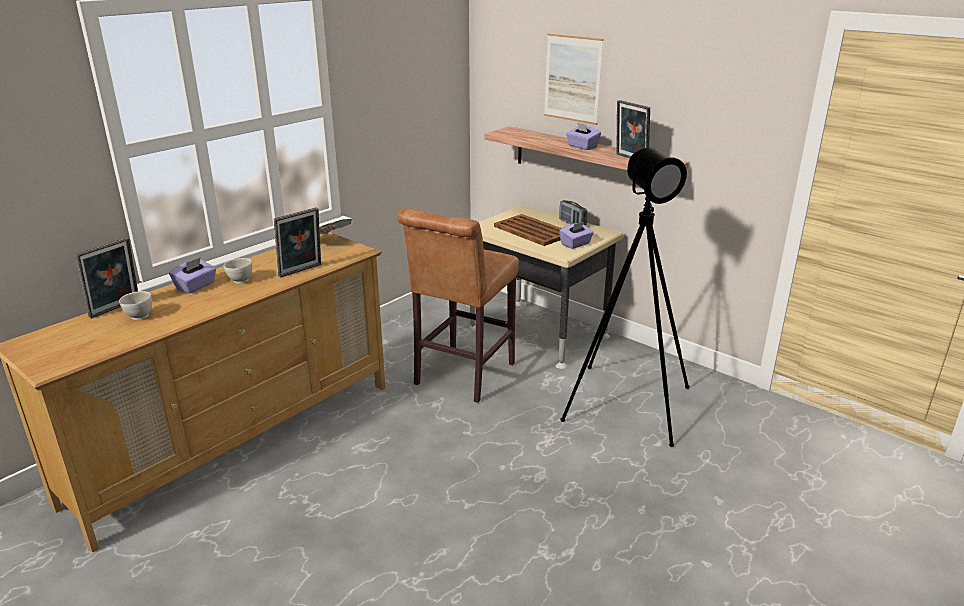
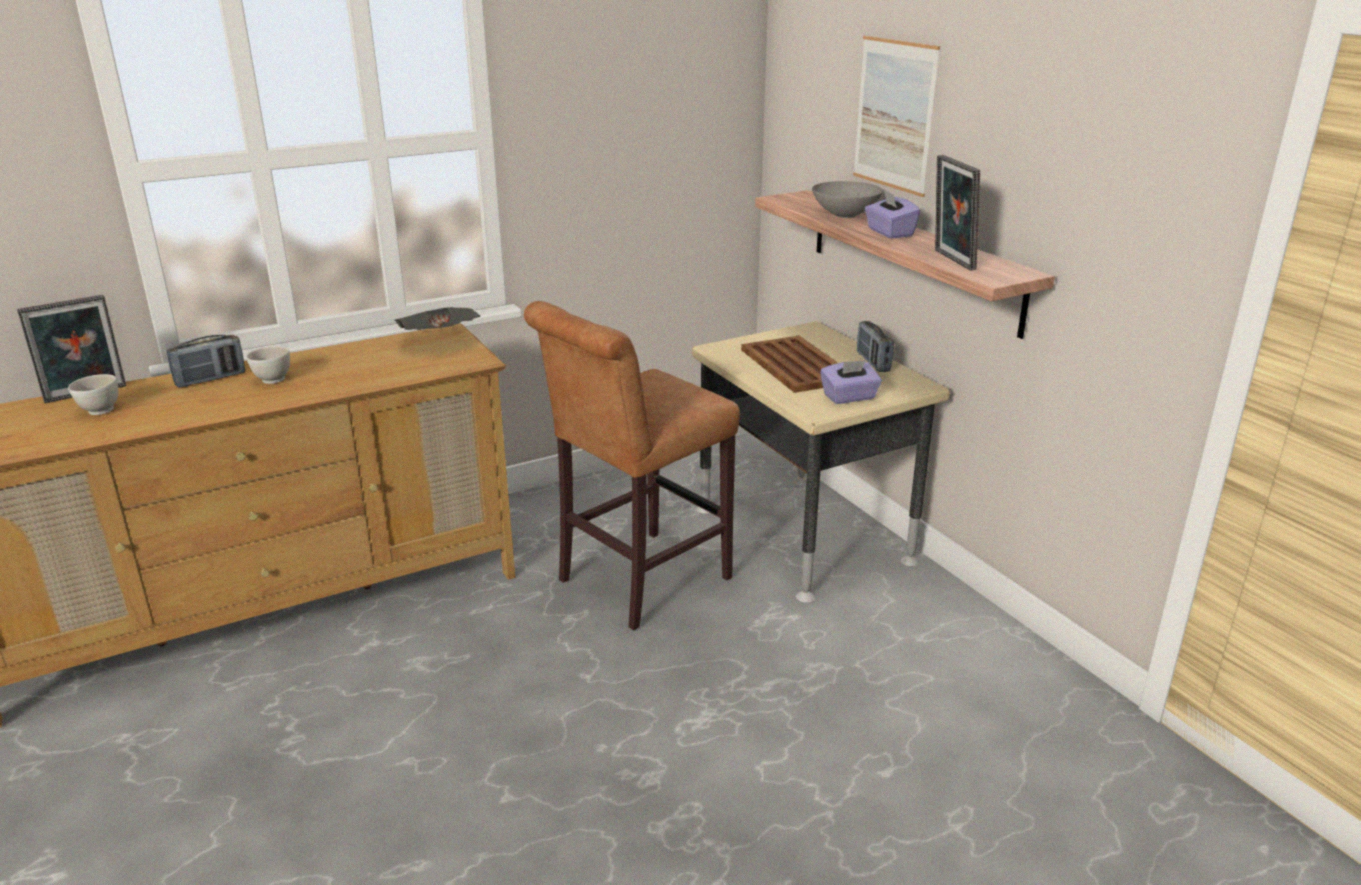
camera: 20 degrees right, 0 degrees up
purple tissue box [169,257,216,294] -> radio [167,335,245,388]
picture frame [274,208,321,278] -> none
black floor lamp [561,147,690,447] -> none
none -> grey bowl [812,181,883,218]

